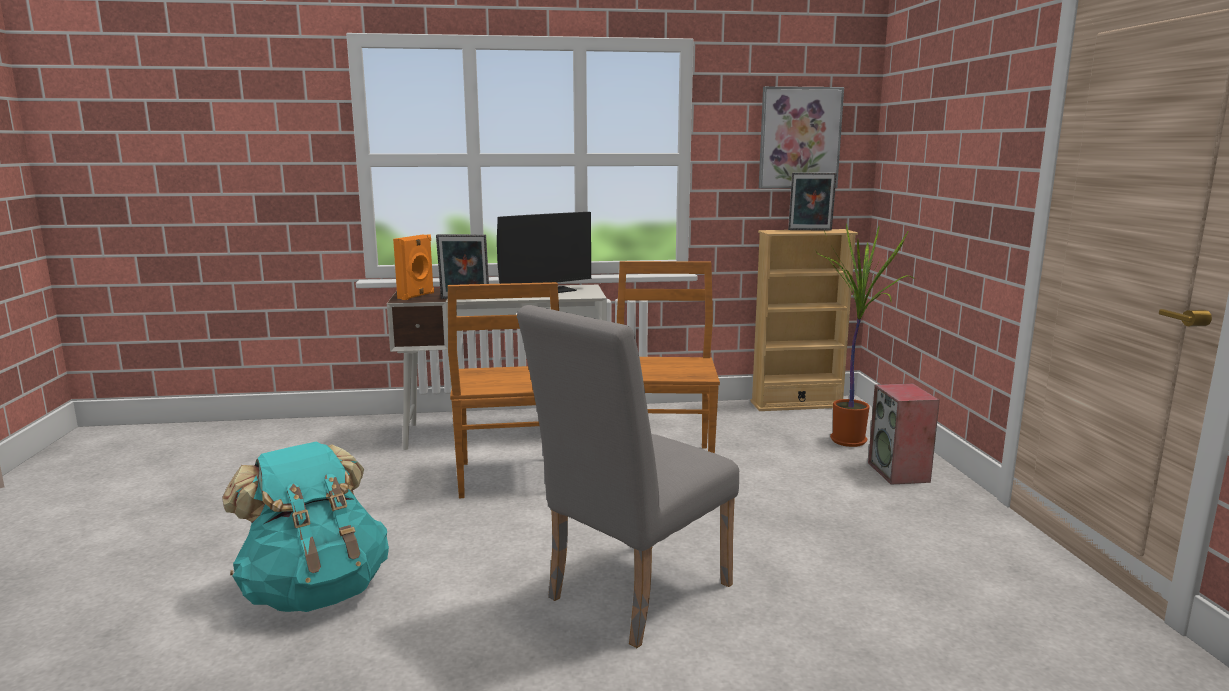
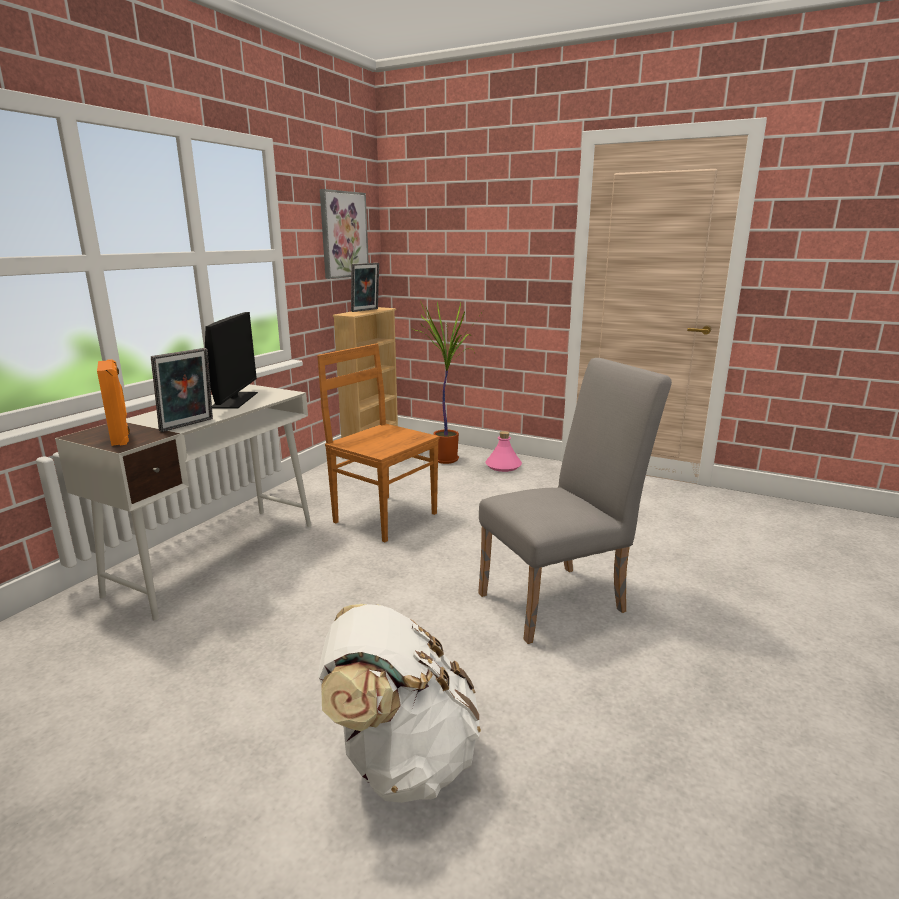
camera: 55 degrees left, 5 degrees up
turquoise backpack [222,442,389,612] -> white backpack [318,604,481,803]
brown chair [448,282,559,498] -> none
grey chair [517,305,739,648] -> grey chair turned 105 degrees counterclockwise [478,358,672,644]
speaker [868,383,940,485] -> pink bottle [485,431,522,472]

